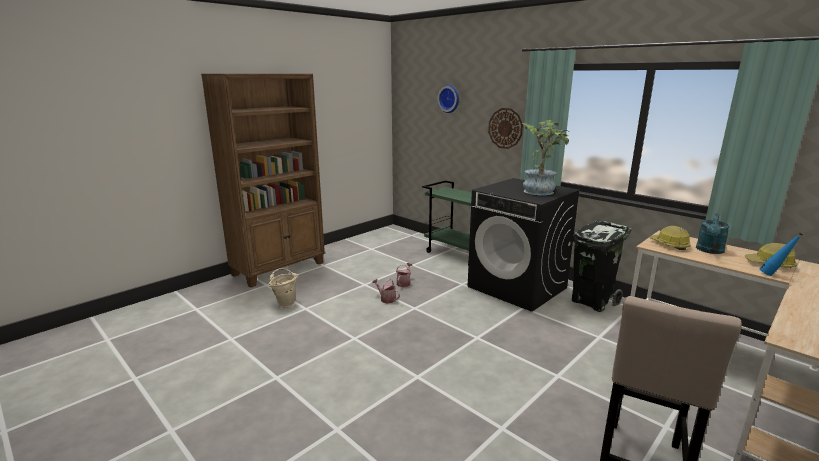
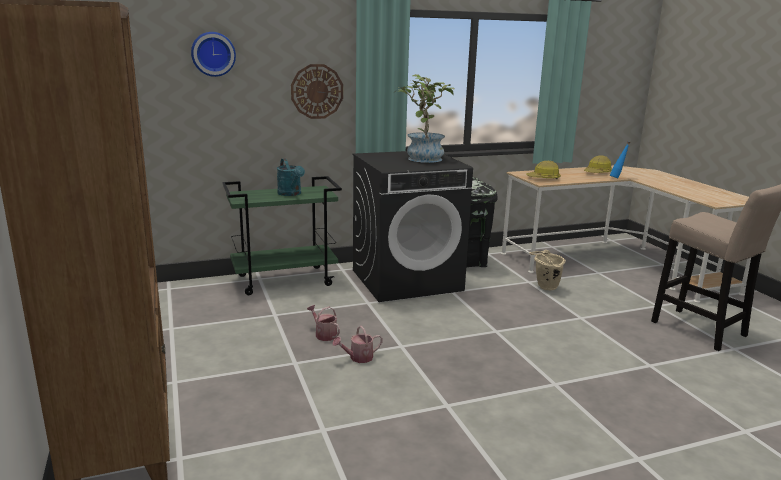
camera: 65 degrees left, 0 degrees up
beige bucket [268,268,297,308] -> beige bucket moved to [529,250,566,290]
turquoise watering can [696,213,730,254] -> turquoise watering can moved to [277,158,305,196]

